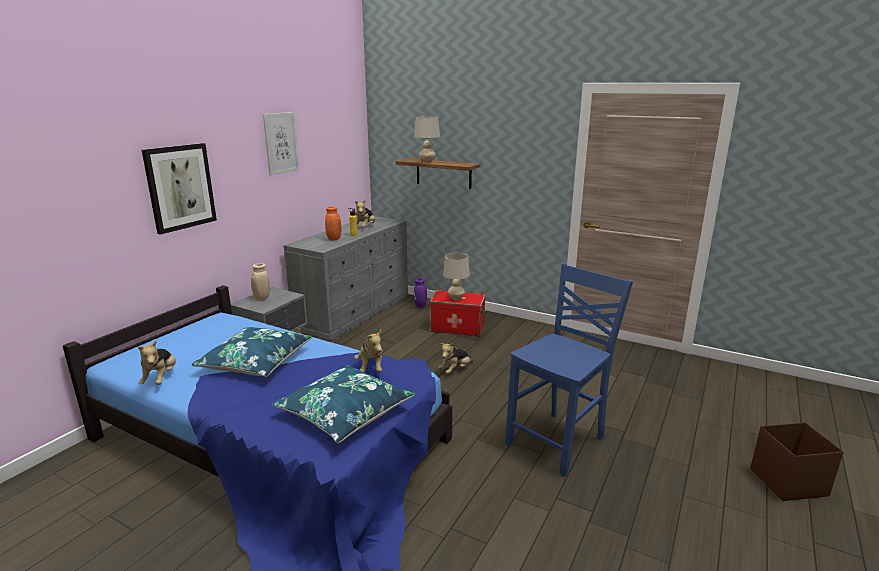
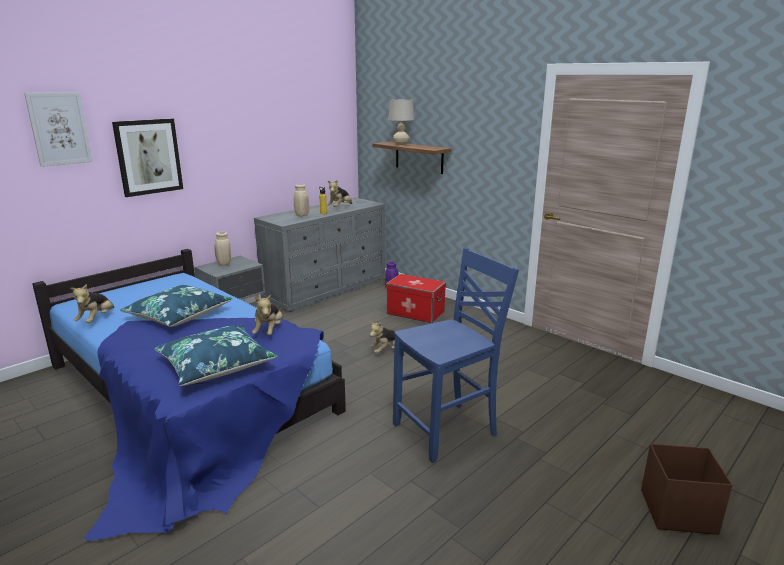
camera: 15 degrees right, 0 degrees up
picture [263,112,299,176] -> picture moved to [24,92,93,167]
orange vase [325,207,341,240] -> beige vase [294,184,309,217]
beige table lamp [443,253,470,300] -> none

